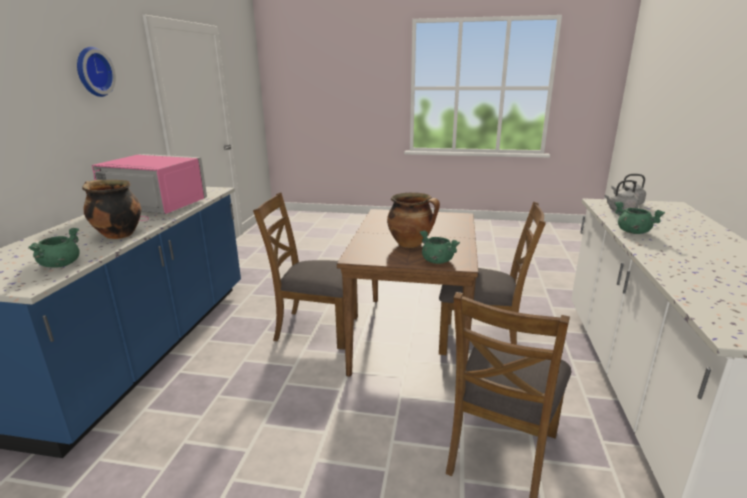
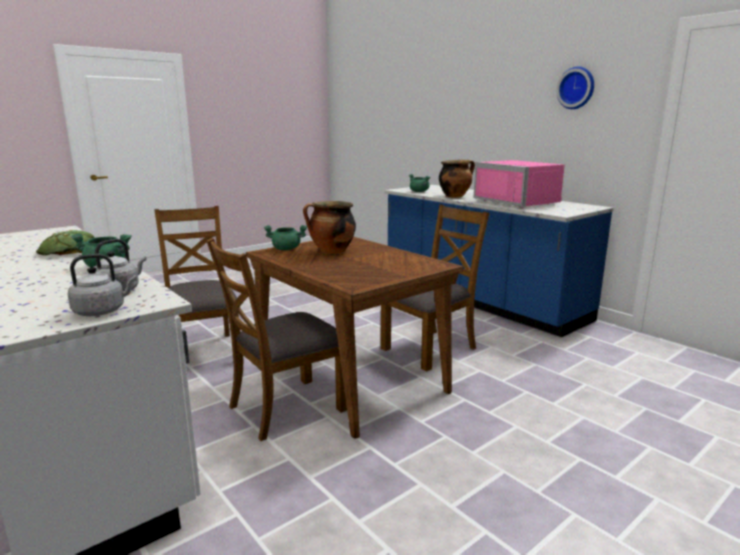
camera: 130 degrees right, 5 degrees down
pink microwave [92,154,207,221] -> pink microwave turned 90 degrees clockwise [473,160,565,208]
none -> bread [36,230,95,256]

